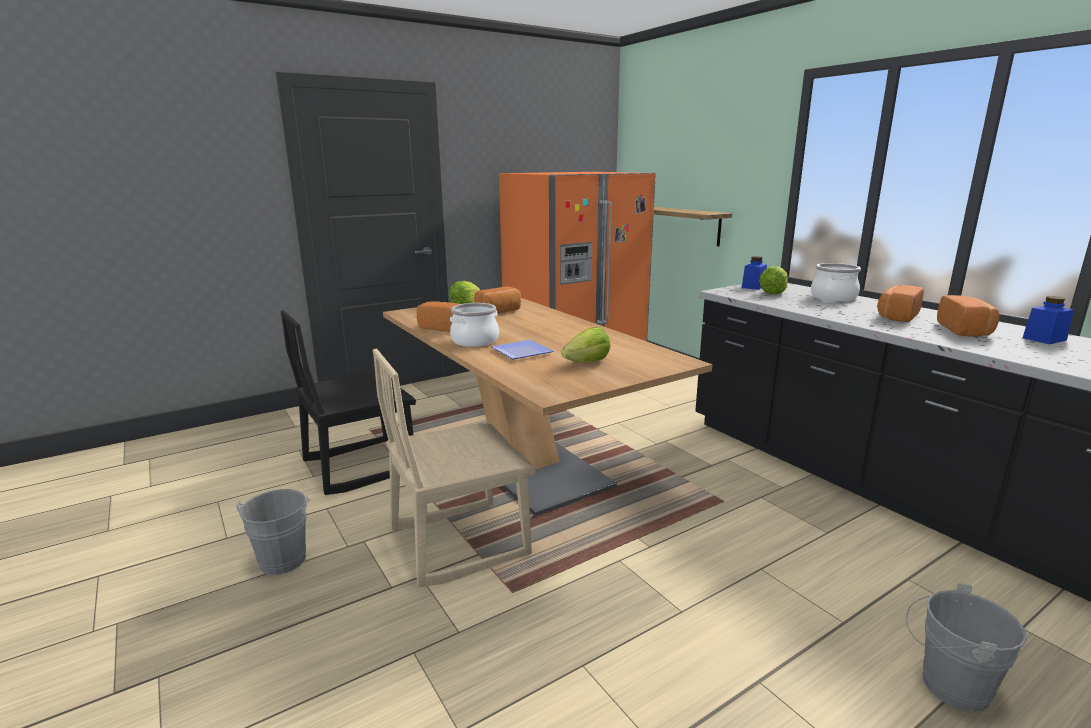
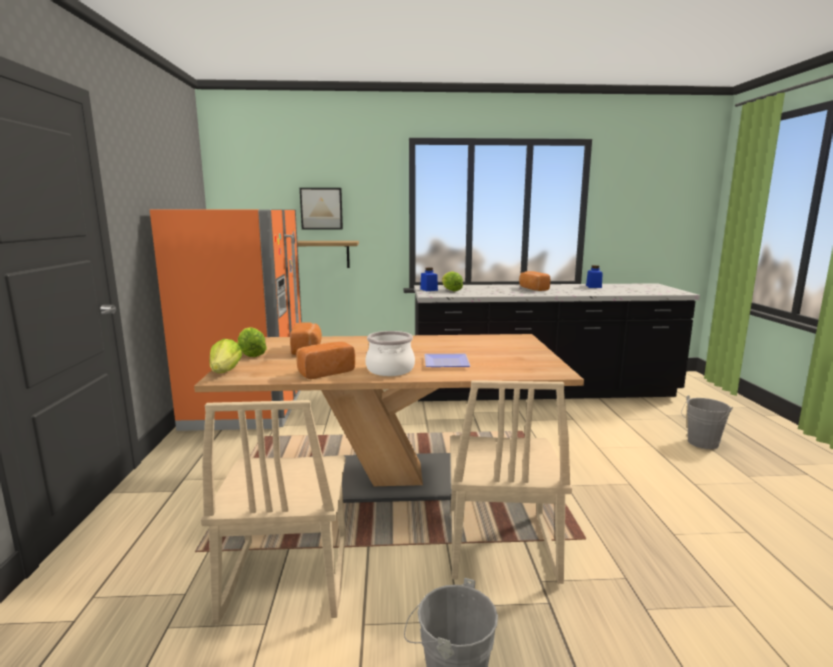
camera: 60 degrees left, 5 degrees down
black chair [280,310,416,495] -> beige chair [200,400,346,624]
lettuce [561,327,611,362] -> lettuce moved to [210,339,242,373]
cooking pot [811,263,861,301] -> none
bread [937,295,999,337] -> none
none -> picture [300,188,343,230]

